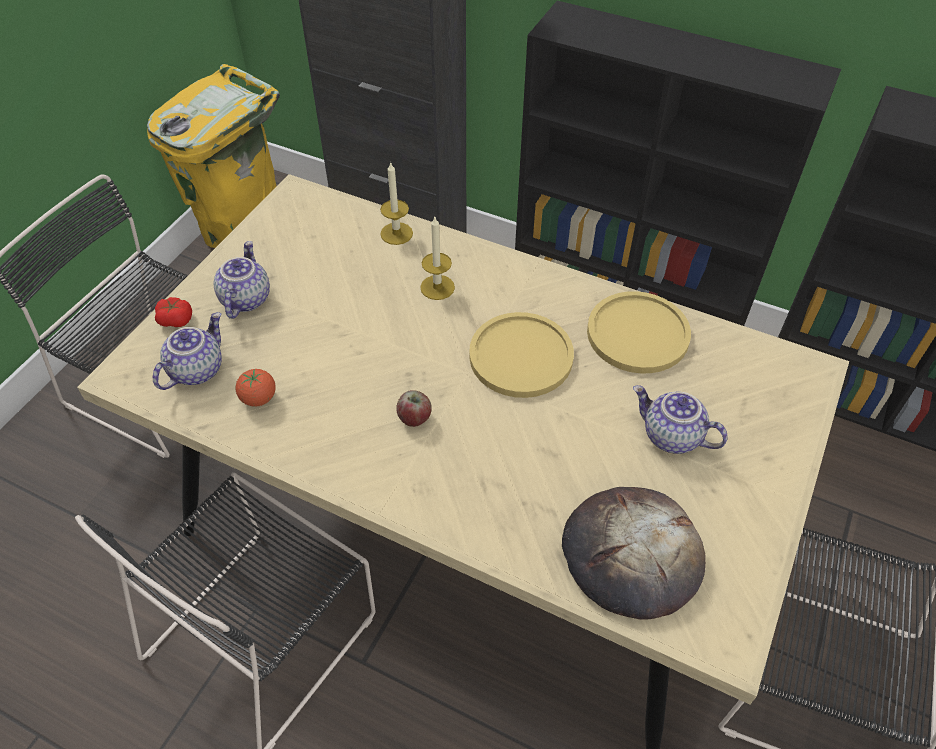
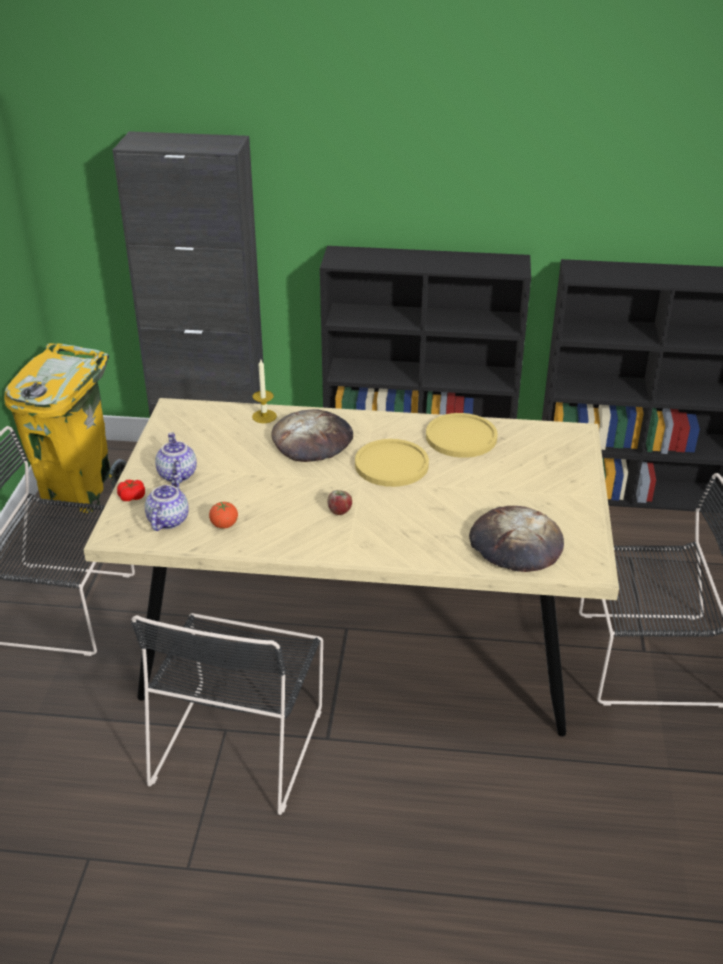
camera: 20 degrees left, 15 degrees down
candle [420,217,455,300] -> bread [271,409,353,462]
teapot [633,385,727,454] -> none

